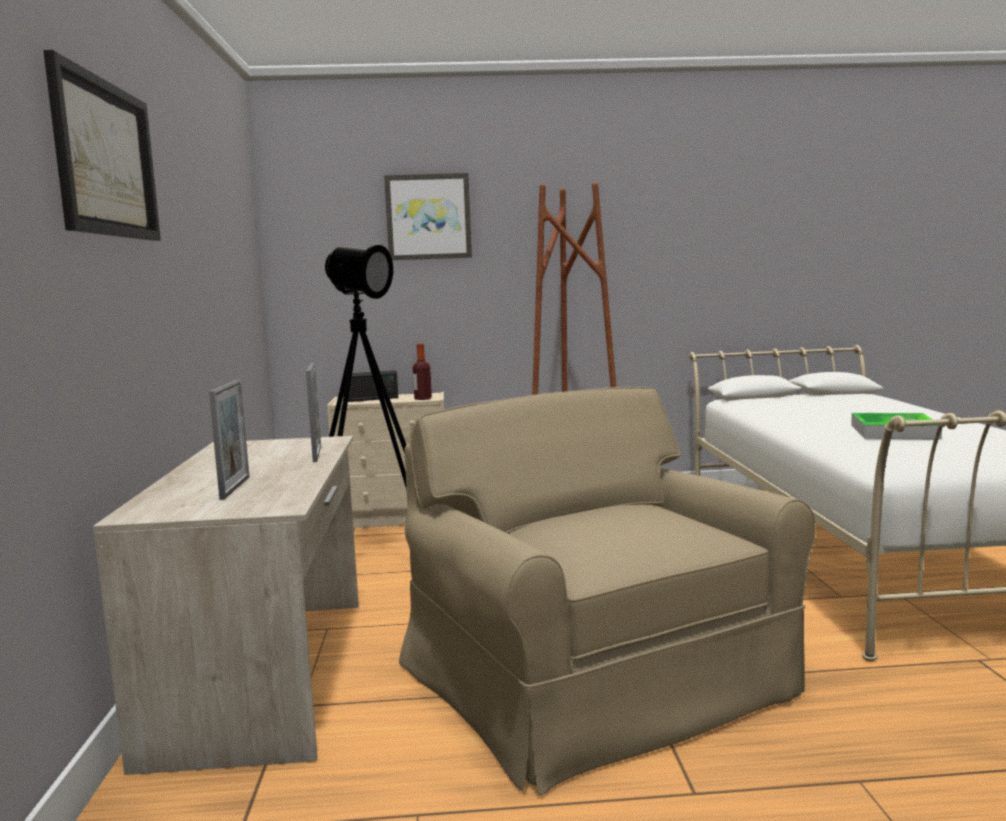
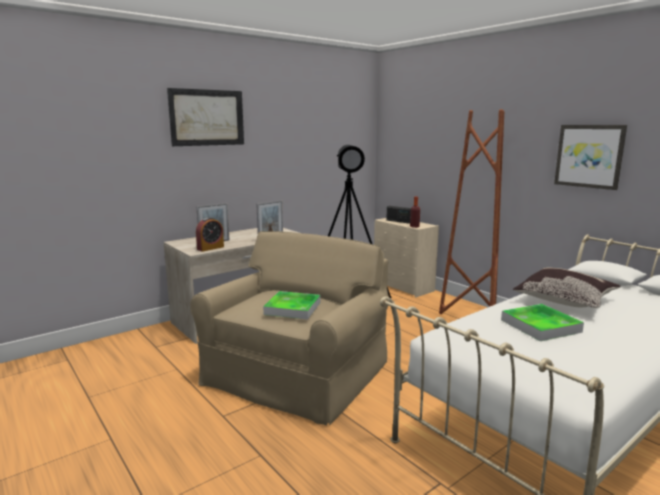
camera: 55 degrees right, 5 degrees up
picture [384,173,472,260] -> picture moved to [554,125,627,190]
none -> alarm clock [196,217,224,252]
none -> tray [263,291,320,320]
none -> pillow [513,267,621,308]

